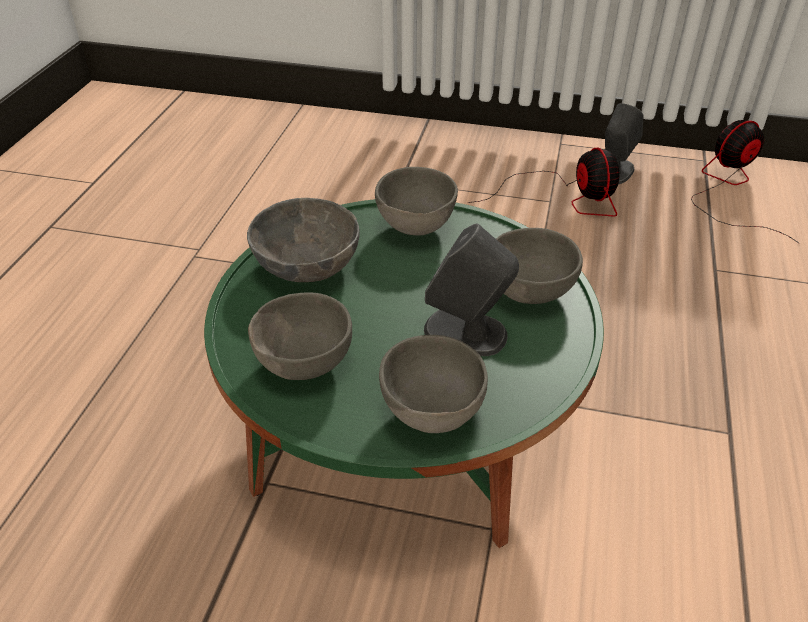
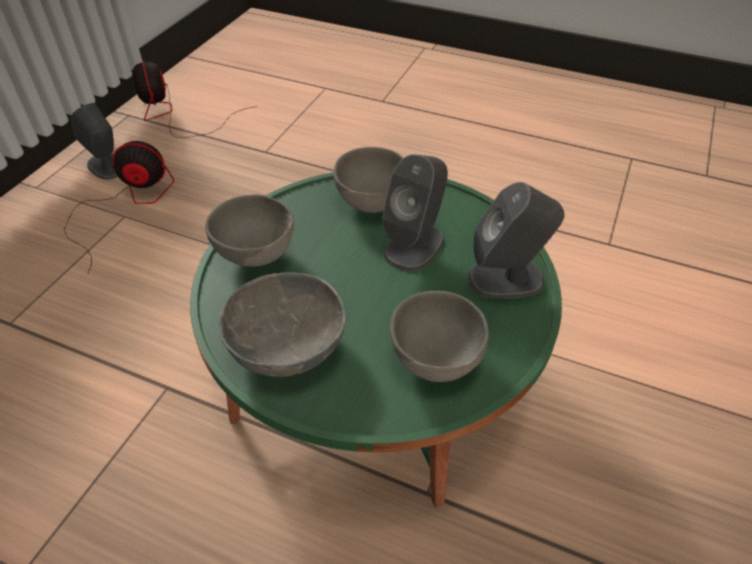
camera: 80 degrees left, 5 degrees up
grey bowl [379,335,488,433] -> grey speaker [468,182,565,299]

